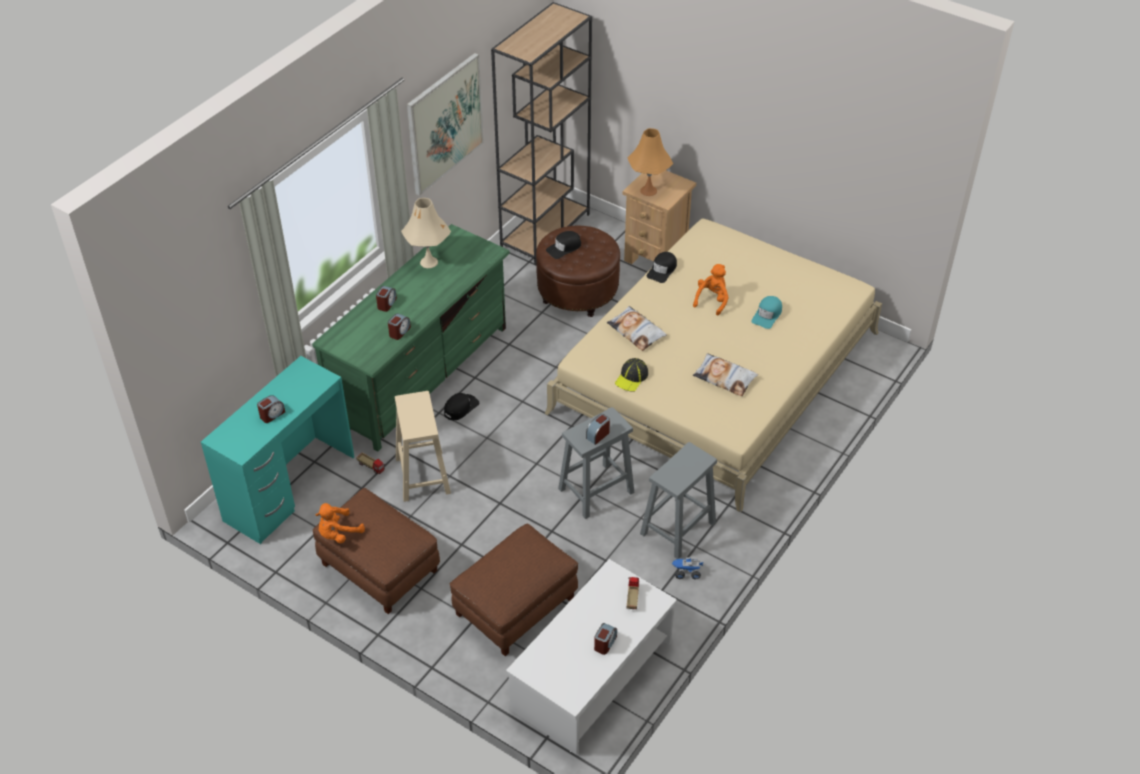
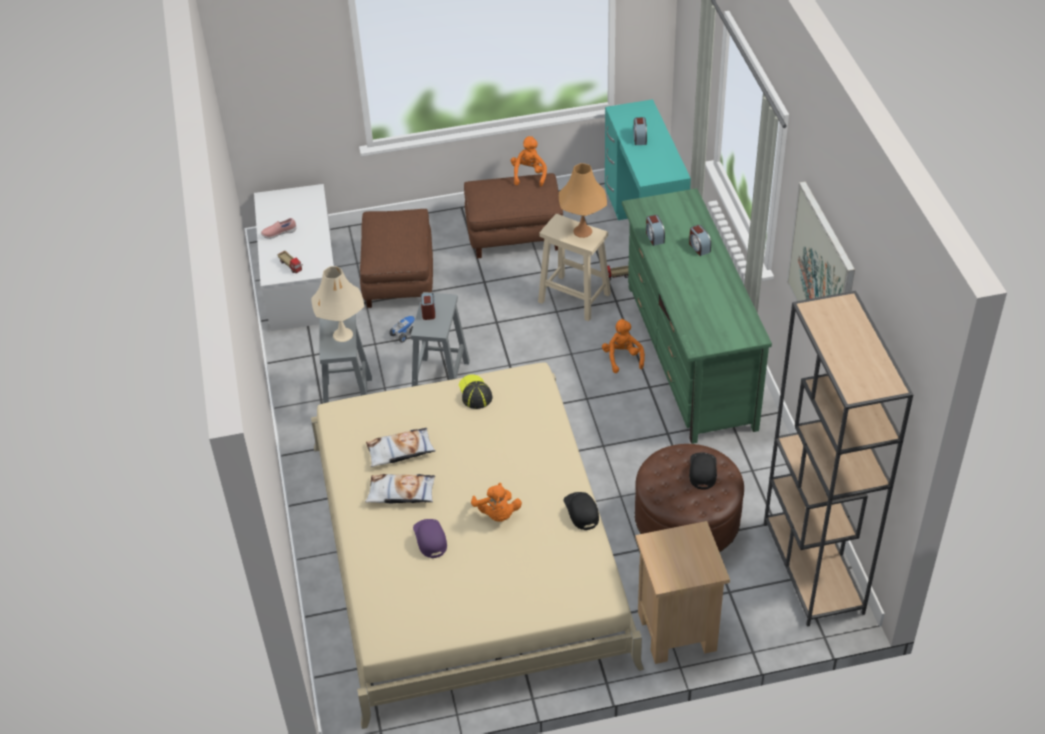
camera: 135 degrees right, 0 degrees up
beige table lamp [401,198,451,268] -> beige table lamp moved to [311,266,364,342]
black cap [444,393,480,420] -> orange plush toy [602,319,645,373]
alarm clock [594,623,617,655] -> pink shoe [261,218,296,239]
pillow [607,306,667,351] -> pillow moved to [365,474,435,504]
orange table lamp [628,128,673,196] -> orange table lamp moved to [559,163,607,238]
toy truck [672,557,703,579] -> toy truck moved to [389,316,415,343]
turquoise cap [752,296,782,329] -> purple cap [413,519,447,558]

